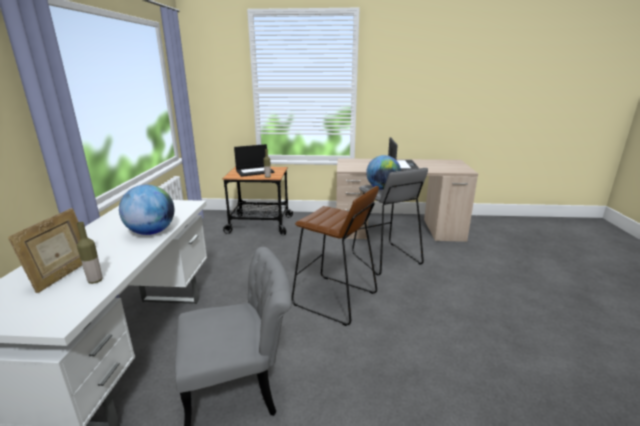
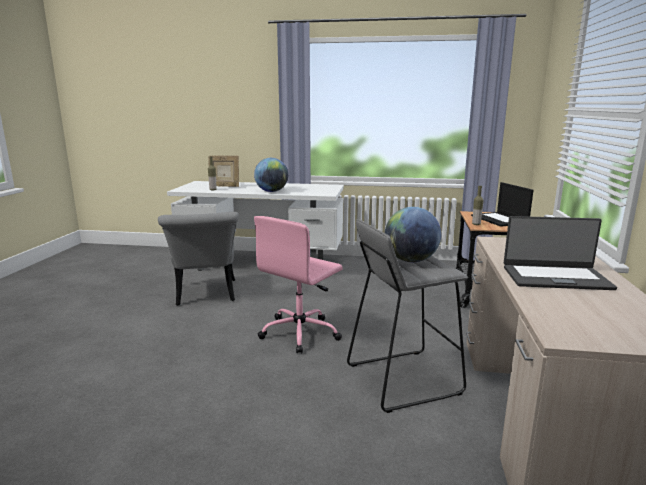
camera: 95 degrees right, 5 degrees down
brown stool [292,186,379,326] -> pink office chair [254,216,343,354]

